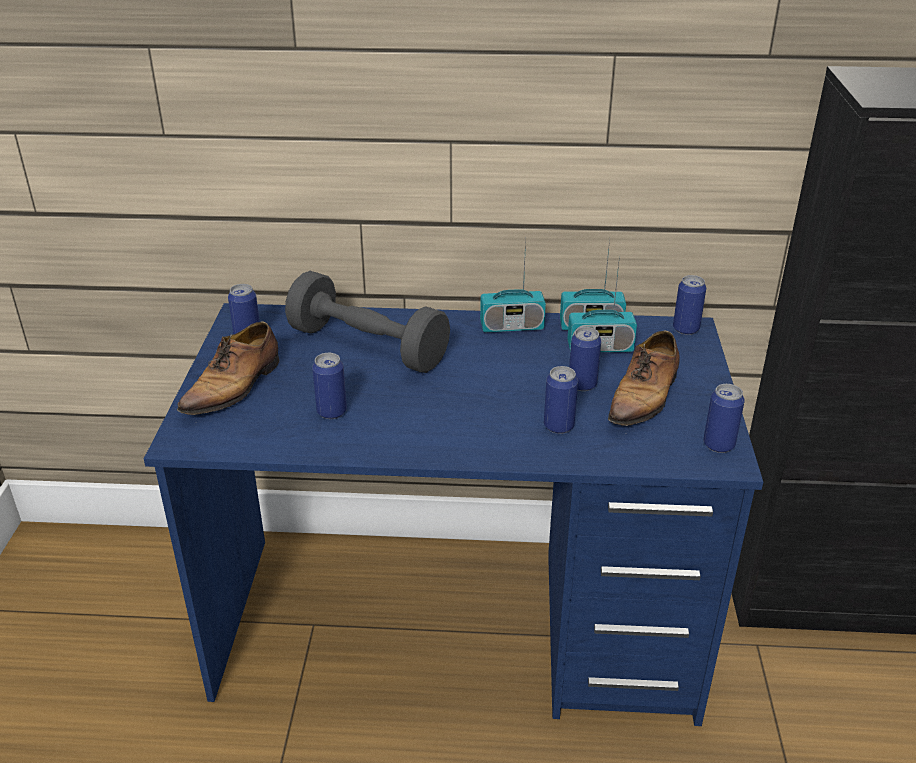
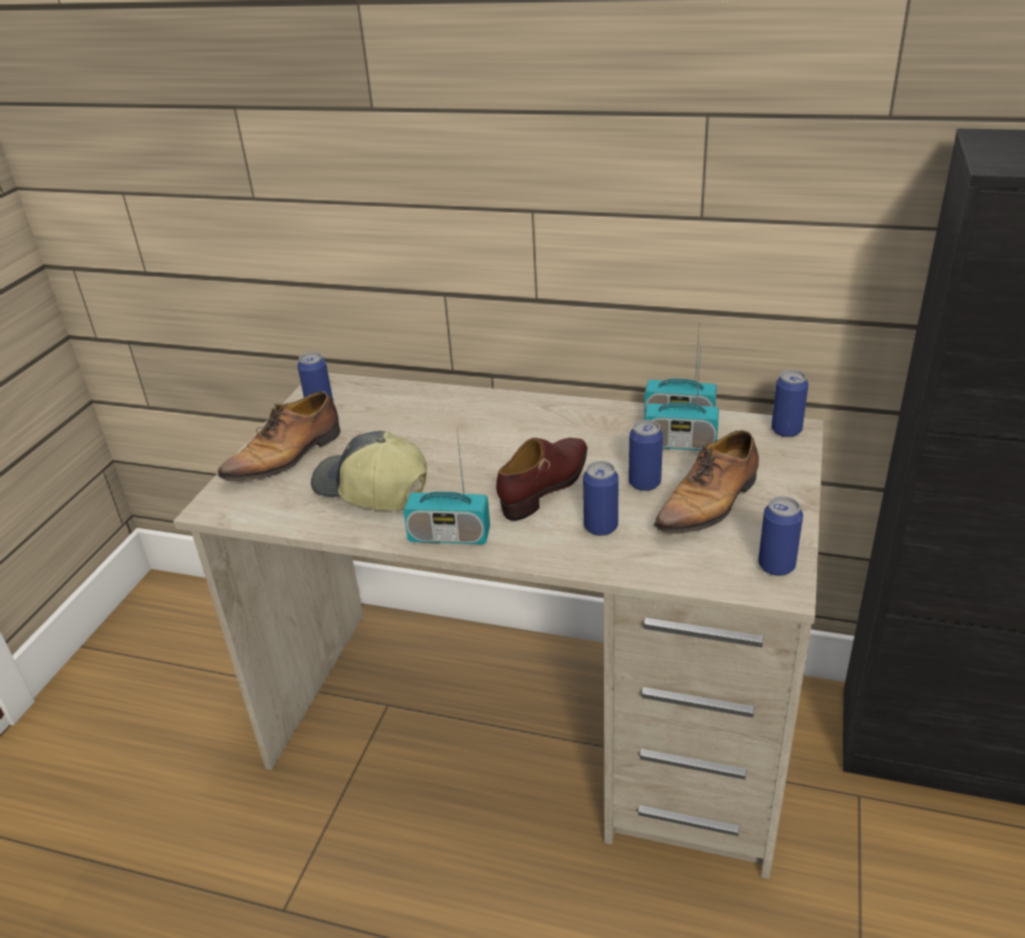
camera: 15 degrees right, 0 degrees up
blue desk [144,303,763,726] -> beige desk [173,373,824,879]
grey dumbbell [285,271,450,373] -> none
can [312,353,347,419] -> cap [311,431,427,511]
radio [480,238,546,332] -> radio moved to [403,431,490,545]
none -> brown shoe [496,438,587,521]

